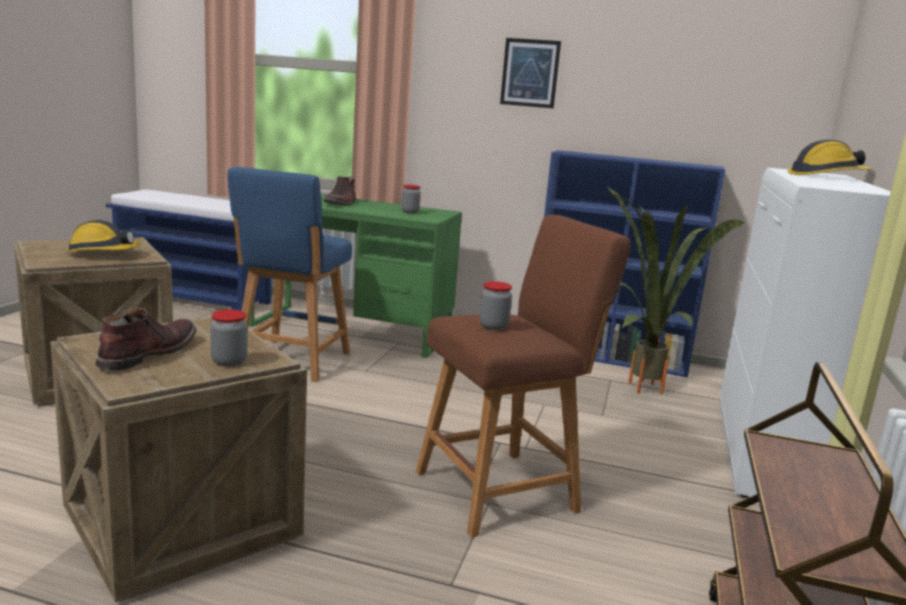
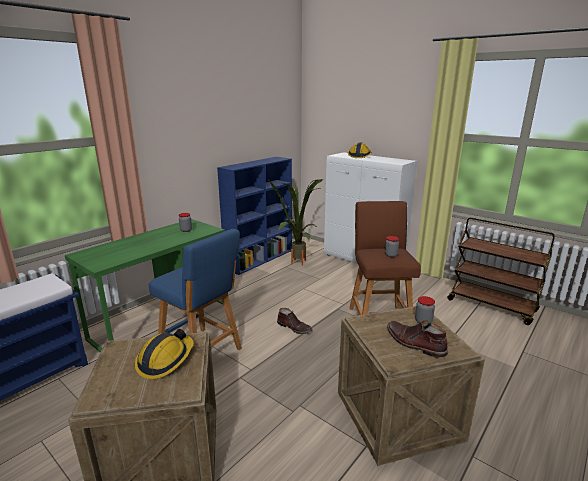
camera: 65 degrees left, 5 degrees up
brown boot [323,176,356,205] -> brown boot moved to [277,308,312,334]
picture [500,38,561,108] -> none

